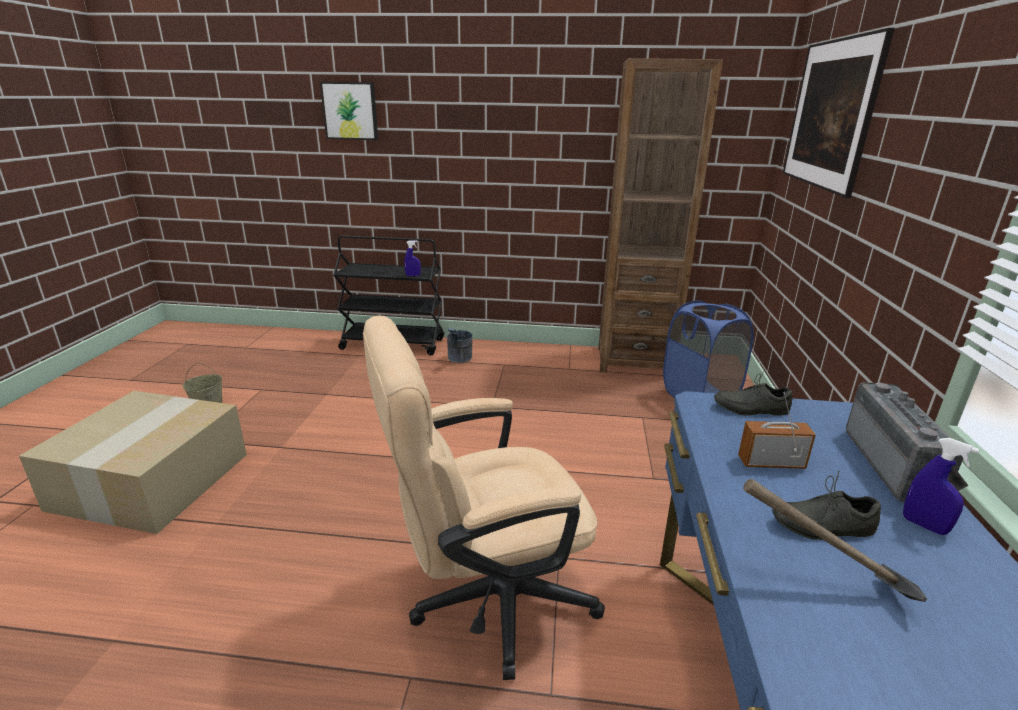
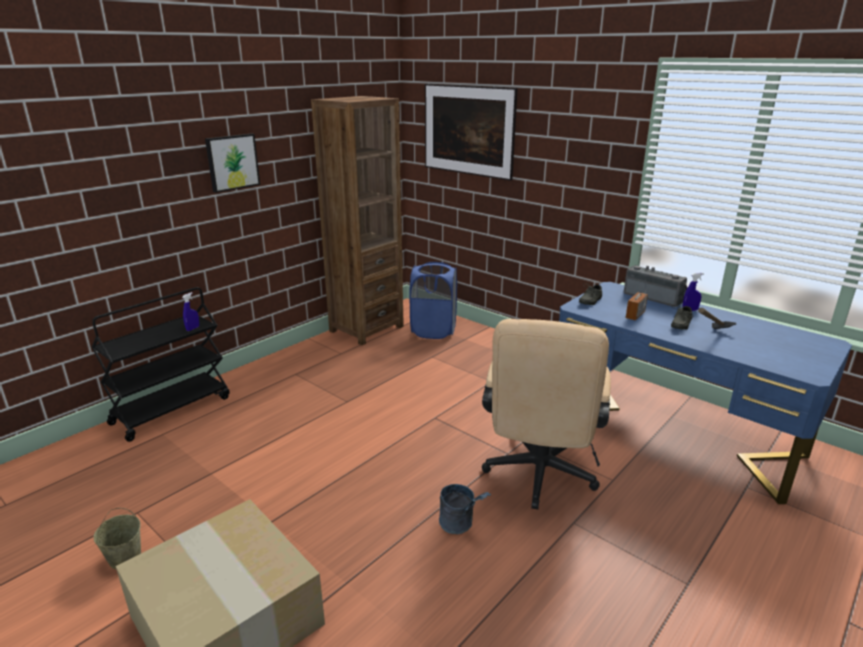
camera: 55 degrees left, 0 degrees up
picture [320,82,378,140] -> picture moved to [205,134,260,193]
grey bucket [447,328,473,363] -> grey bucket moved to [439,484,491,534]

